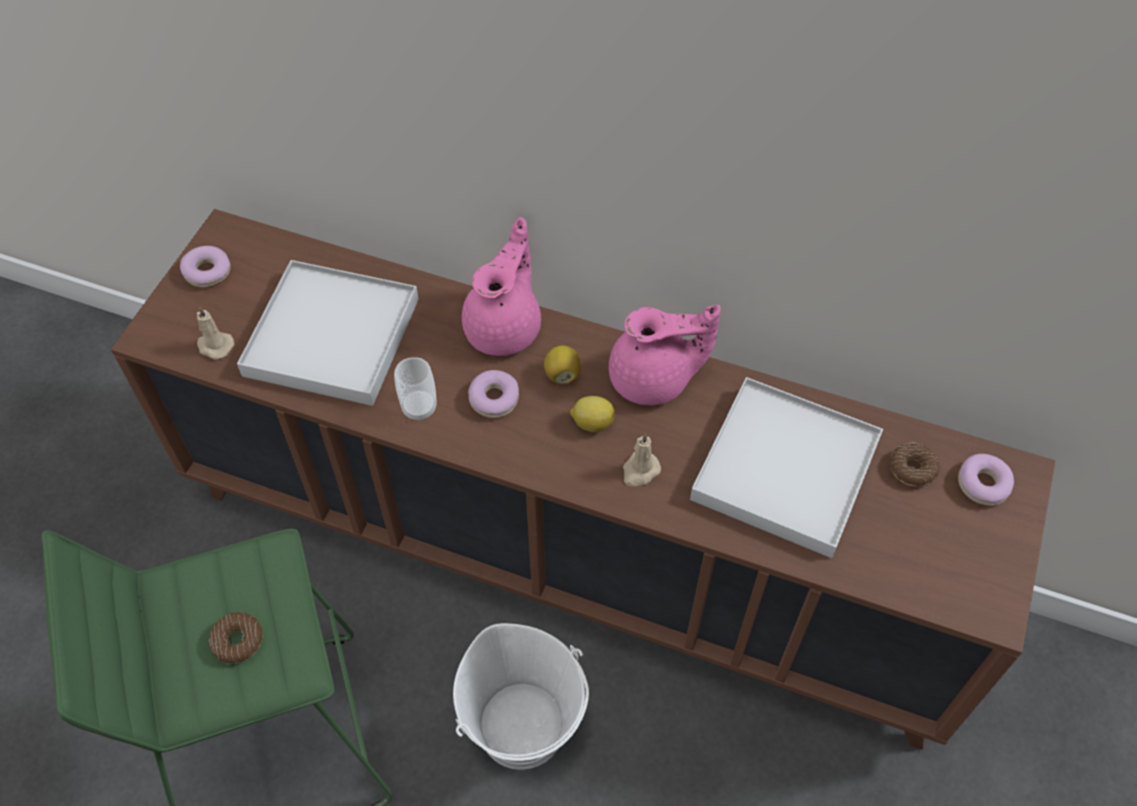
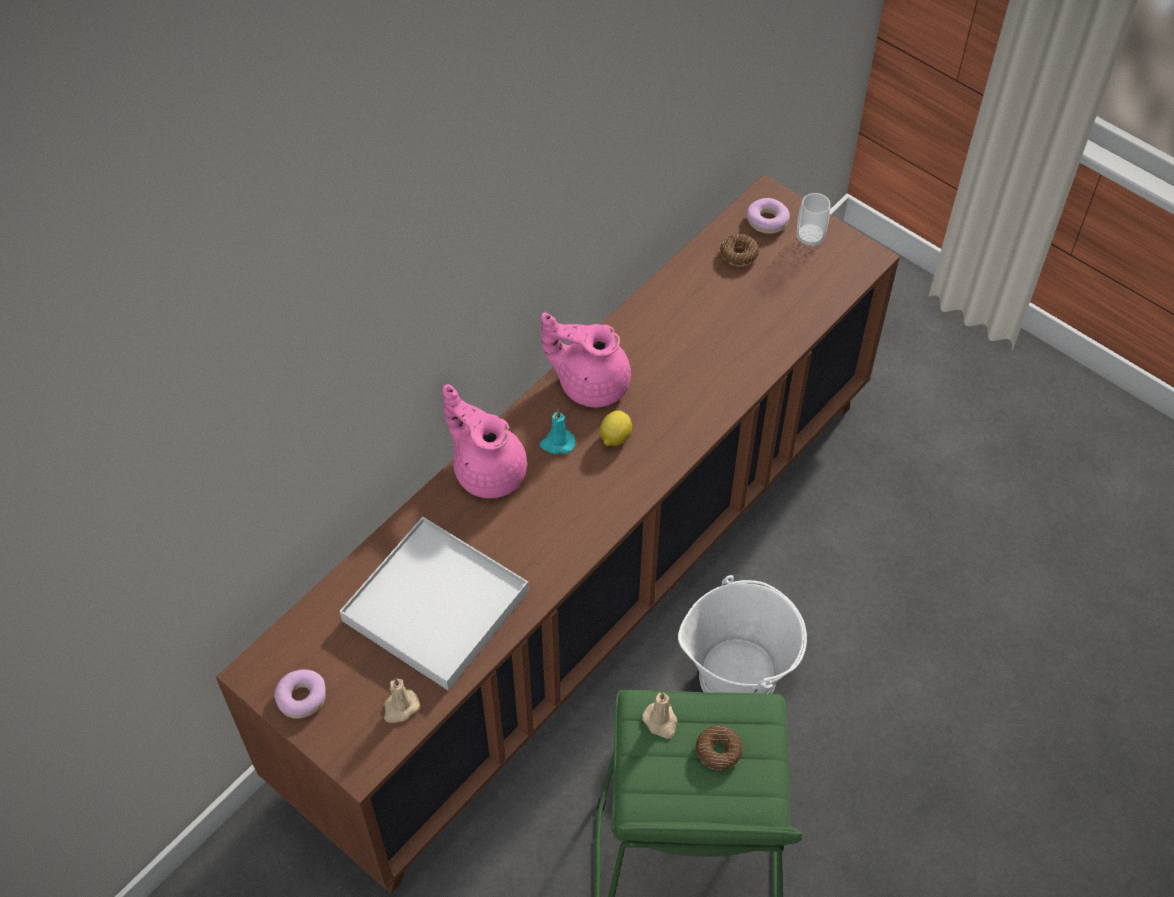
camera: 70 degrees left, 0 degrees up
cup [394,357,437,421] -> cup moved to [797,193,830,247]
donut [468,370,519,418] -> none
lemon [544,345,581,384] -> turquoise candle [539,410,576,454]
pink teapot [609,305,721,405] -> pink teapot turned 90 degrees counterclockwise [541,312,631,408]
beige candle [623,433,661,486] -> beige candle moved to [642,692,677,739]
white tray [690,377,883,558] -> none

